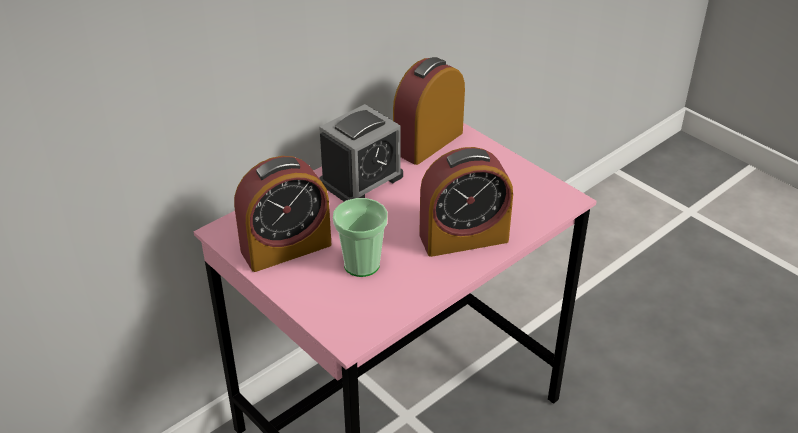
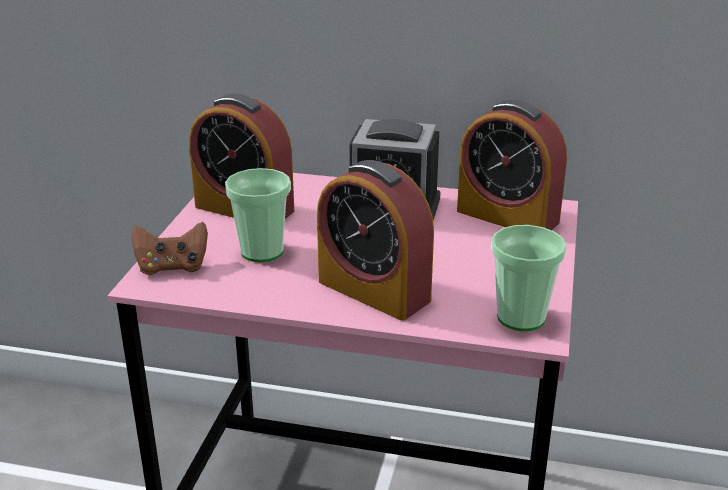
camera: 55 degrees right, 10 degrees down
alarm clock [393,57,465,165] -> alarm clock turned 150 degrees counterclockwise [457,100,567,230]
none -> brown game controller [131,222,208,275]
none -> cup [491,225,567,331]

